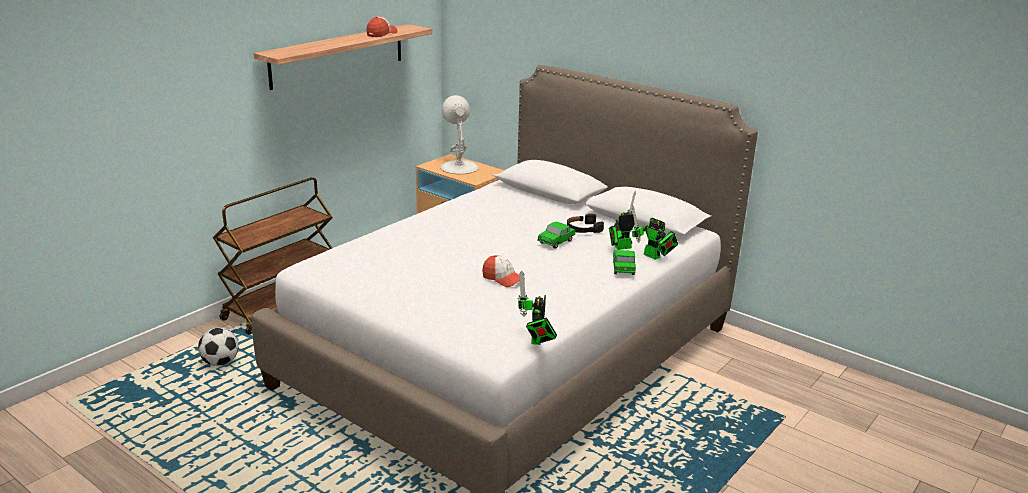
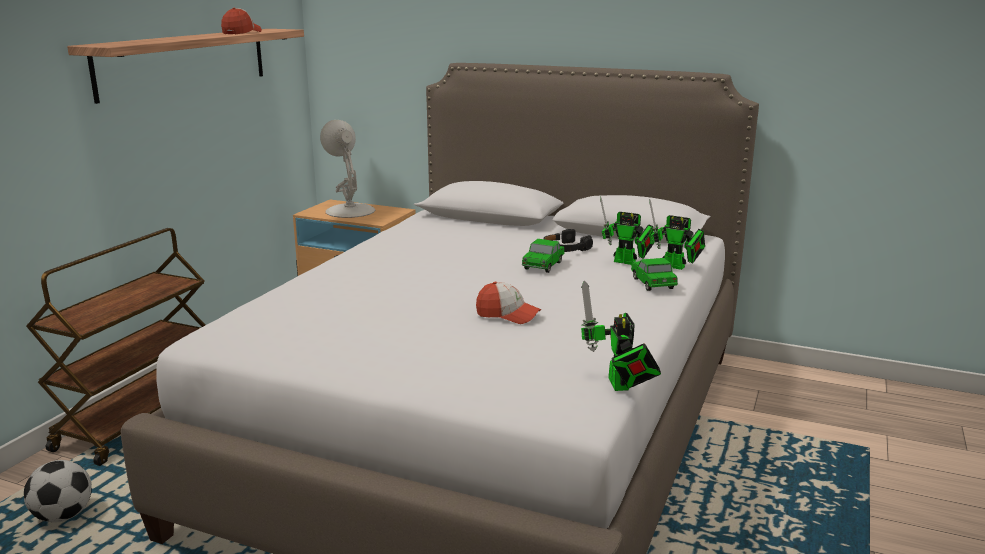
camera: 15 degrees left, 5 degrees down
toy robot [609,191,636,250] -> toy robot turned 120 degrees counterclockwise [600,196,655,265]

